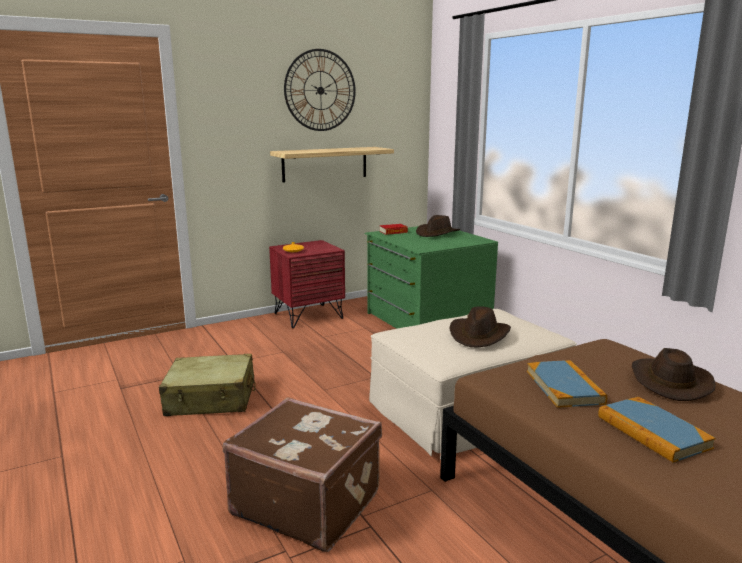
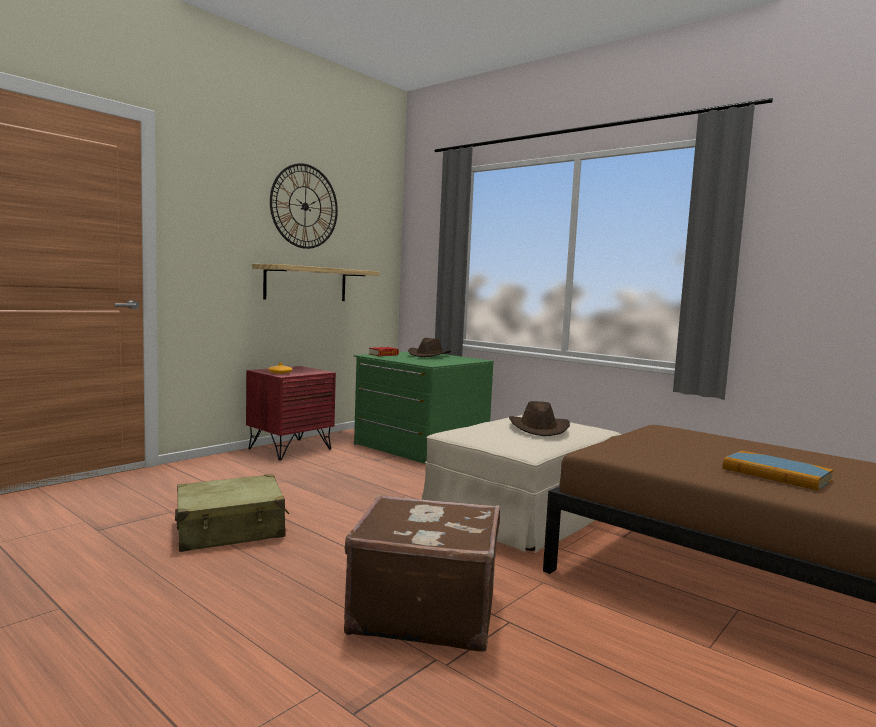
camera: 20 degrees left, 10 degrees down
book [527,360,607,408] -> none
brown hat [632,348,716,401] -> none

